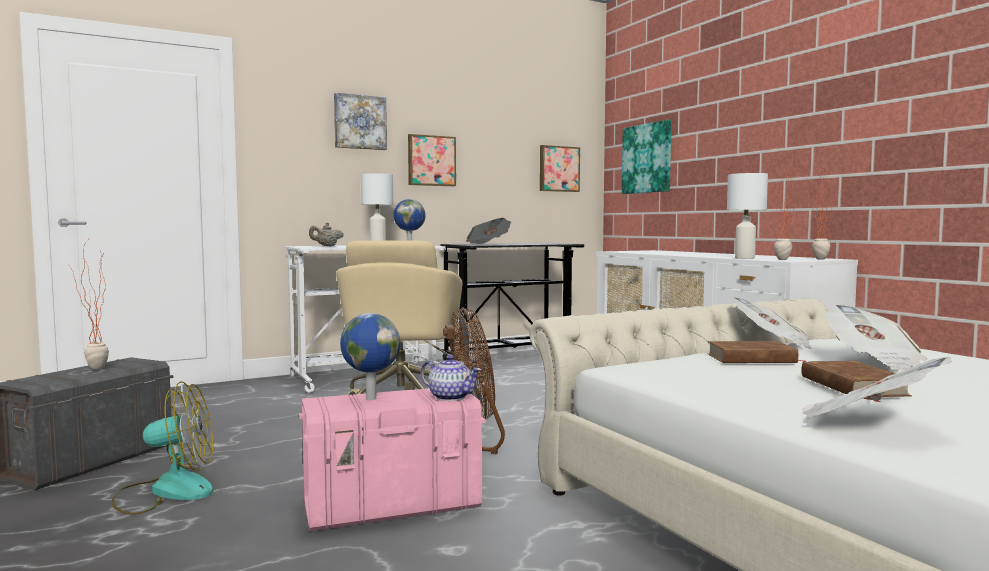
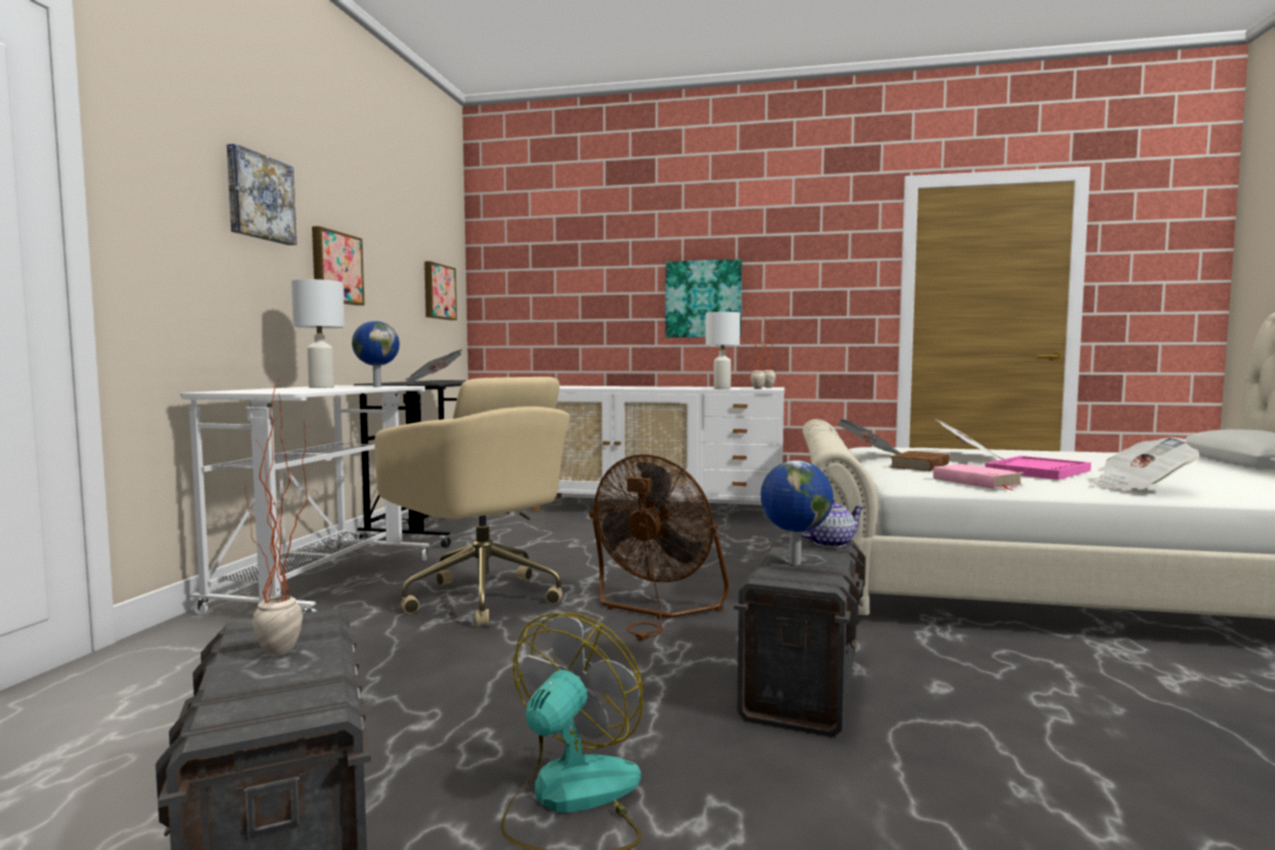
camera: 50 degrees left, 0 degrees up
pink storage box [299,388,486,531] -> grey storage box [734,534,866,737]
beige teapot [309,222,344,246] -> none
picture [622,120,671,194] -> picture moved to [665,259,742,338]
brown book [801,361,912,402] -> pink tray [985,456,1091,480]
none -> pink book [933,464,1024,490]

